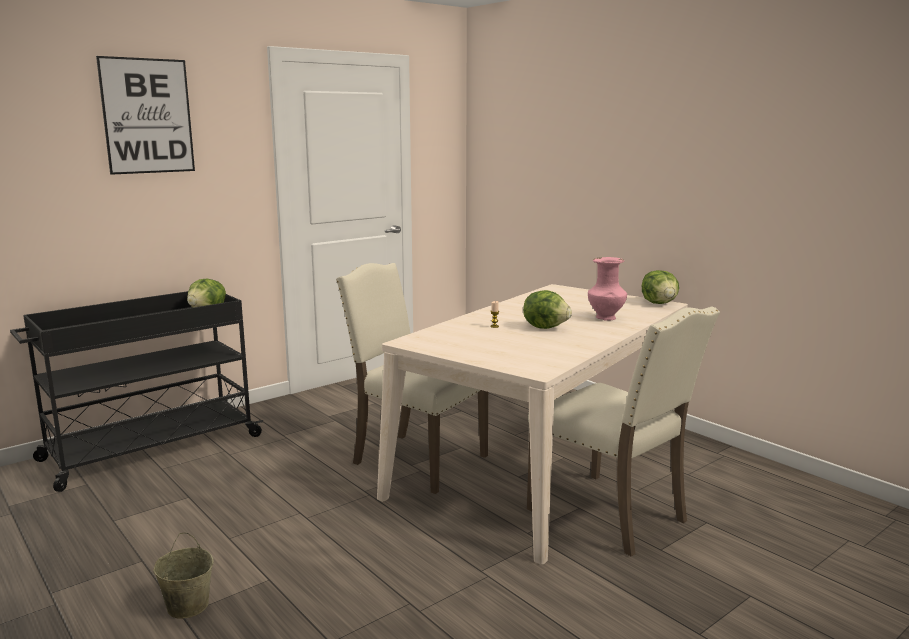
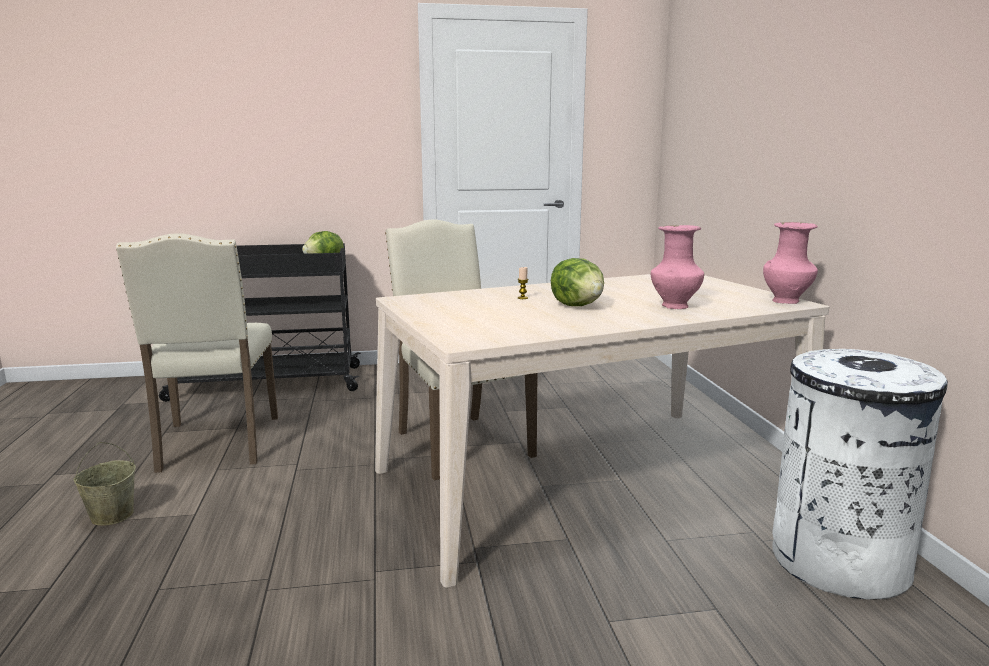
camera: 30 degrees right, 0 degrees up
picture [96,56,195,175] -> none
beige chair [527,307,720,557] -> beige chair moved to [116,233,278,473]
lettuce [642,270,679,304] -> pink vase [763,222,818,304]
none -> white trash can [772,349,948,600]

